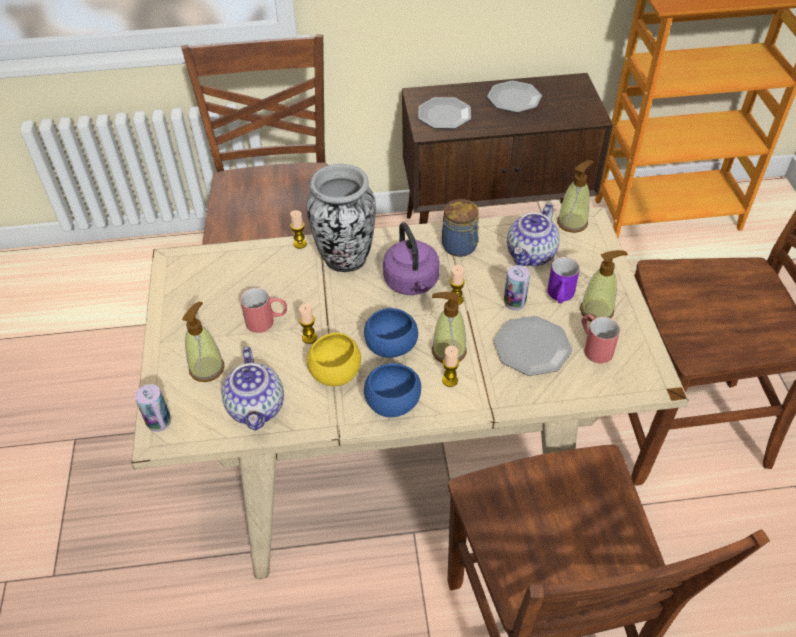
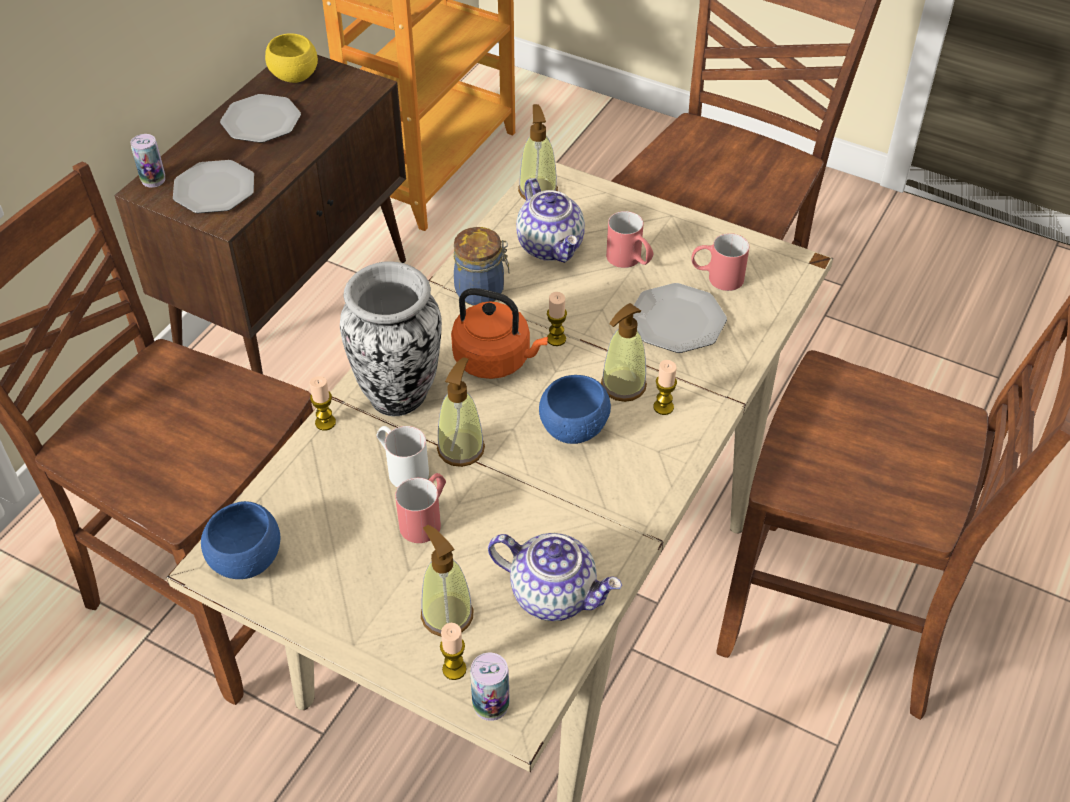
camera: 55 degrees left, 0 degrees up
candle [299,303,317,344] -> candle moved to [440,623,467,680]
yellow bowl [307,333,361,386] -> yellow bowl moved to [265,33,318,83]
blue bowl [364,363,421,417] -> blue bowl moved to [201,501,280,579]
purple kettle [383,222,440,295] -> orange kettle [451,288,548,379]
can [504,265,530,311] -> can moved to [131,134,165,188]
purple mug [547,257,580,304] -> red mug [606,211,653,268]
soap dispenser [580,250,628,322] -> soap dispenser moved to [437,357,485,467]
none -> white mug [376,426,429,488]

